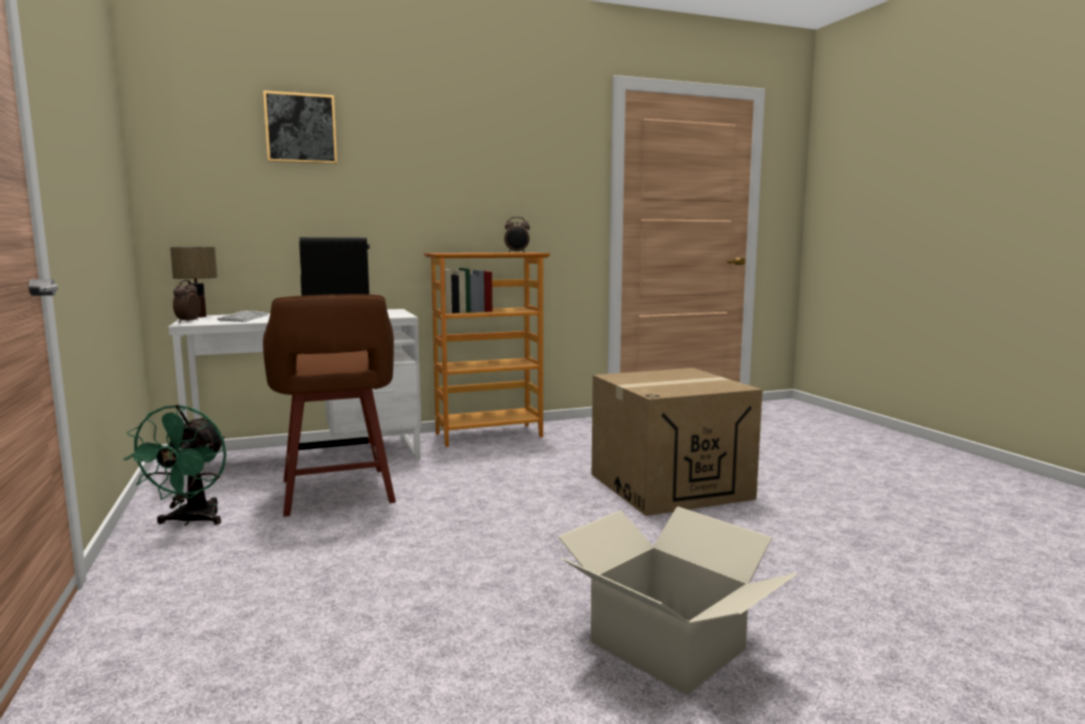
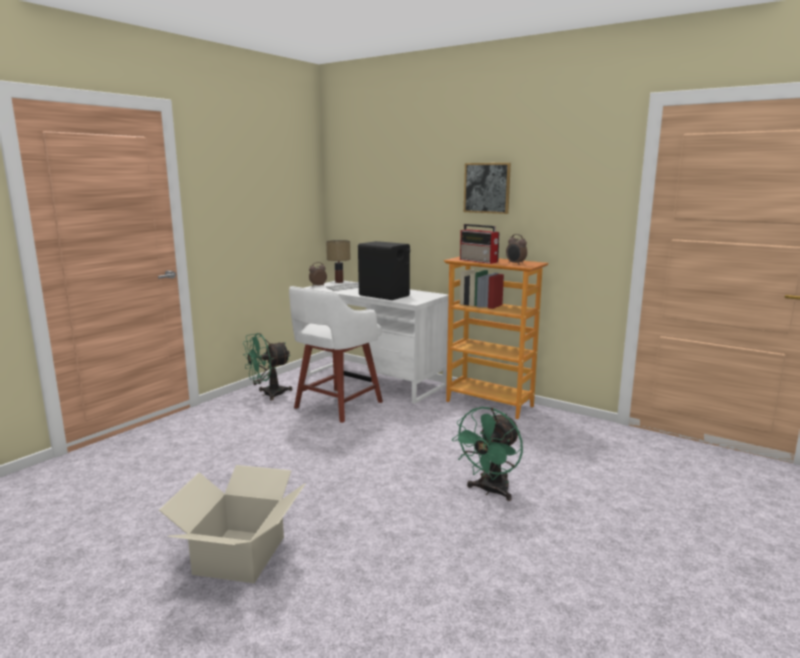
camera: 55 degrees right, 5 degrees up
picture [263,90,337,164] -> picture moved to [464,163,511,214]
brown stool [263,294,396,516] -> white stool [289,286,383,423]
cardboard box [592,368,763,516] -> green fan [452,407,523,501]
none -> radio [460,224,500,264]

